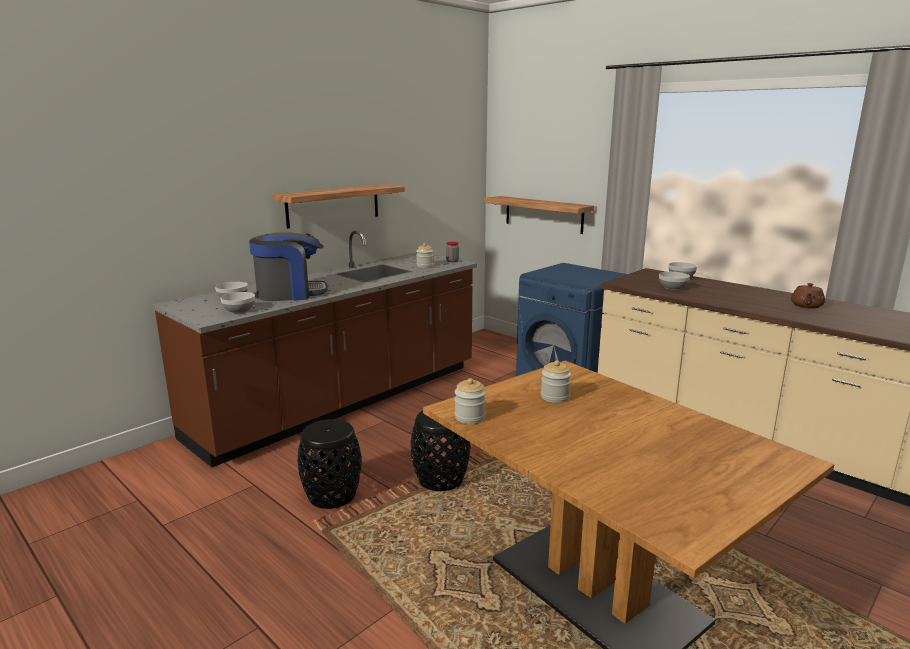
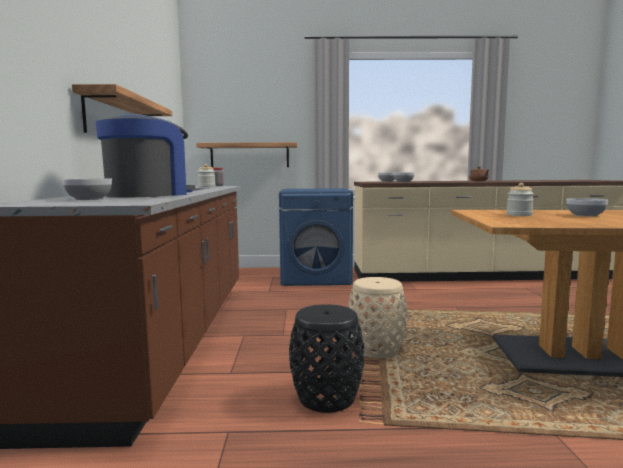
camera: 45 degrees left, 10 degrees down
bowl [220,292,255,313] -> bowl moved to [566,198,608,217]
black stool [411,410,470,491] -> beige stool [348,277,407,359]
jar [455,378,486,424] -> none

